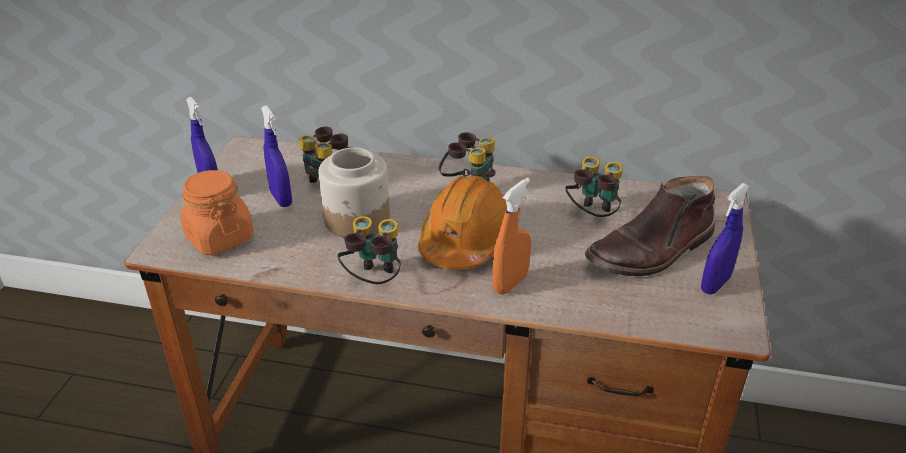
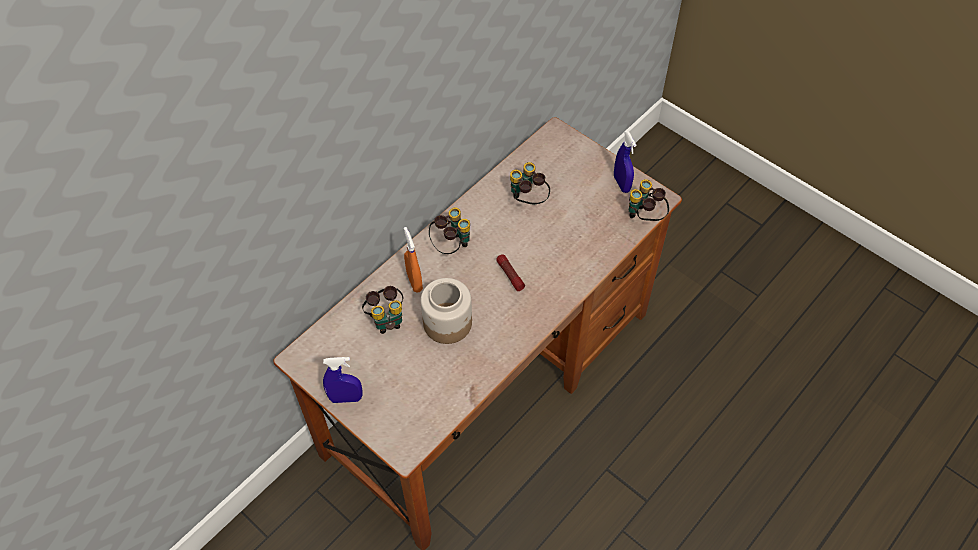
camera: 60 degrees left, 20 degrees up
orange jar [180,170,254,255] -> none
blue spray bottle [261,105,292,207] -> none
binoculars [338,216,401,284] -> binoculars moved to [629,179,669,221]
orange hard hat [418,176,507,269] -> flashlight [496,254,525,291]
orange spray bottle [493,178,531,295] -> orange spray bottle moved to [404,227,423,293]
brown boot [585,176,715,276] -> none

